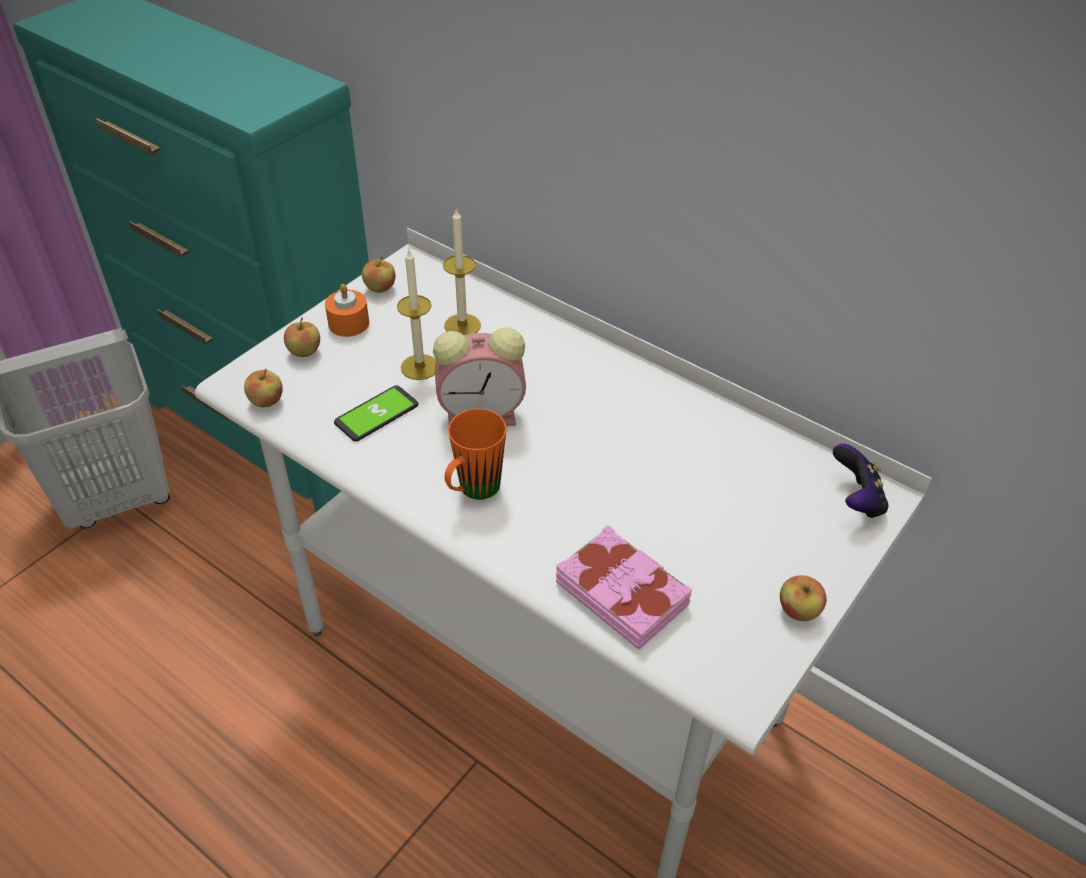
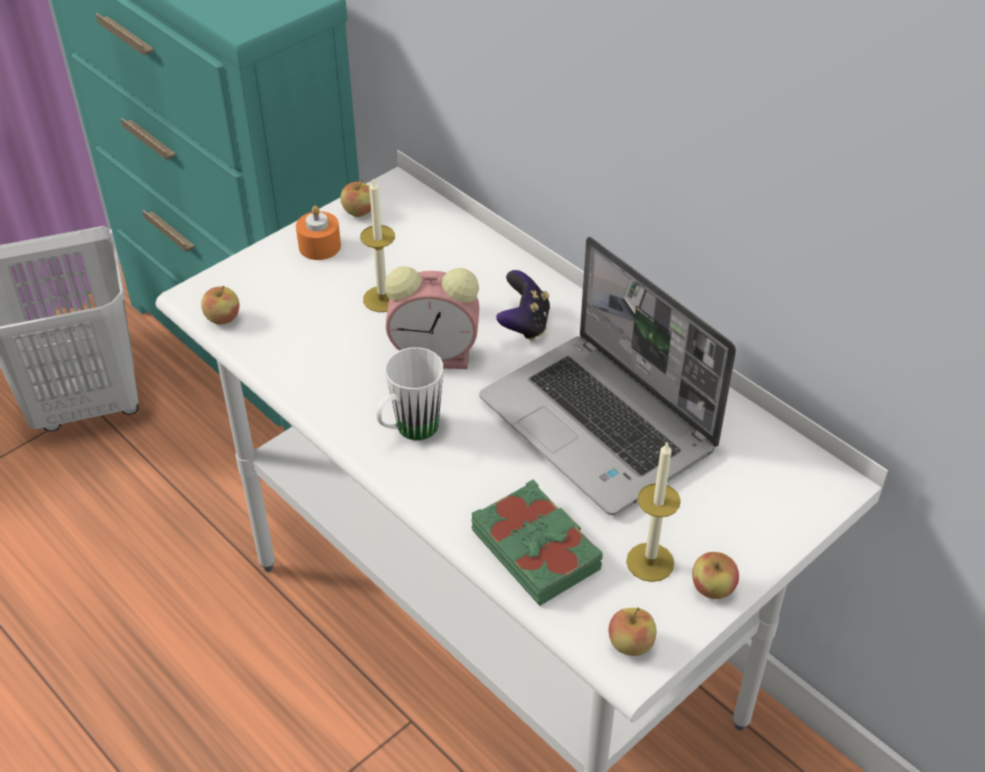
camera: 10 degrees right, 0 degrees up
apple [284,317,320,357] -> apple moved to [609,608,656,656]
phone [334,385,419,441] -> none
candle [443,209,481,335] -> candle moved to [626,443,681,582]
orange mug [445,408,507,500] -> white mug [376,347,443,440]
pink book [556,525,693,650] -> green book [472,479,603,606]
game controller [833,444,888,518] -> game controller moved to [496,270,550,341]
none -> laptop [479,236,736,515]

